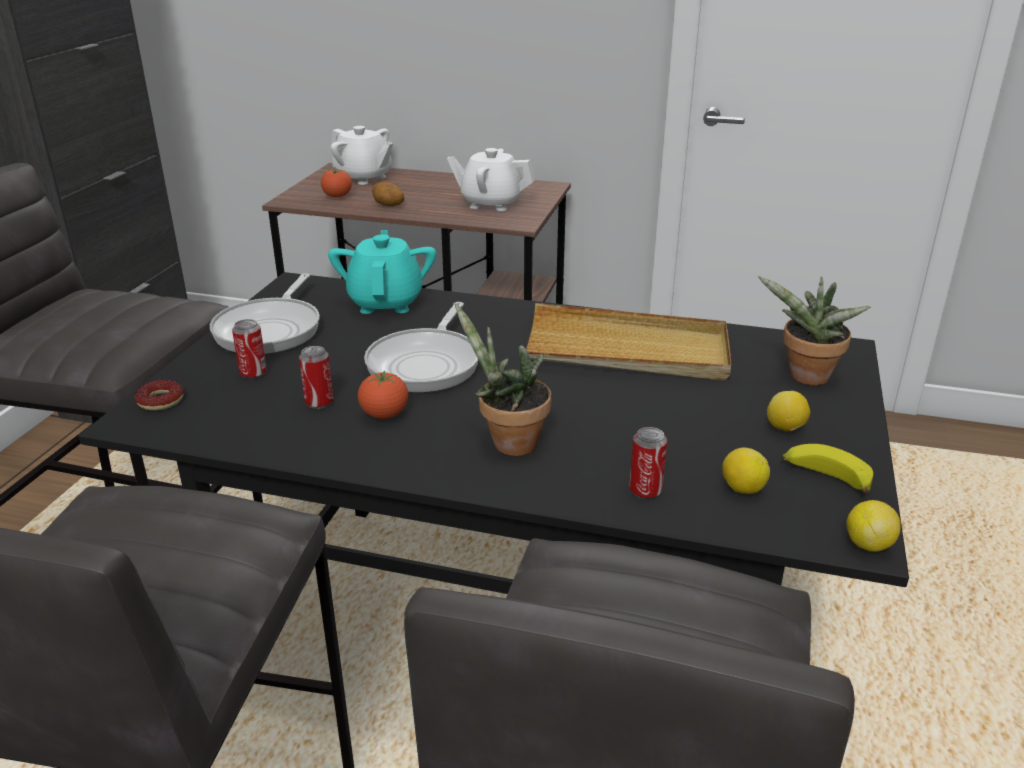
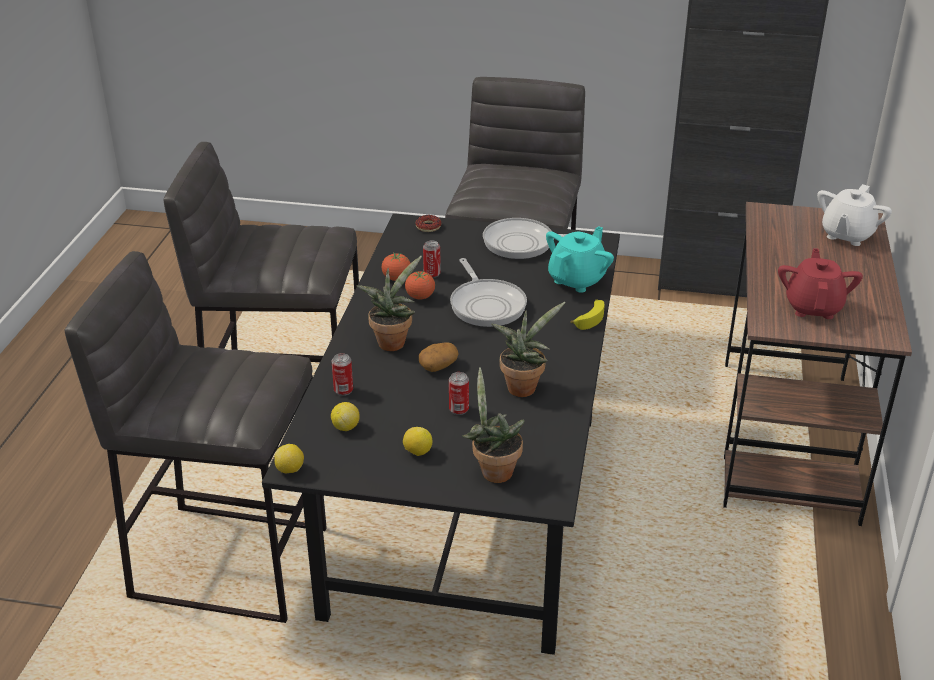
camera: 85 degrees right, 5 degrees up
can [232,319,267,379] -> can moved to [449,372,469,415]
tomato [321,168,352,198] -> tomato moved to [382,253,411,281]
turquoise teapot [328,230,436,314] -> turquoise teapot turned 45 degrees counterclockwise [546,226,614,293]
frying pan [364,302,478,393] -> frying pan turned 120 degrees counterclockwise [450,258,527,327]
potato [372,181,404,206] -> potato moved to [419,342,459,372]
white teapot [447,148,535,211] -> red teapot [778,248,863,319]
beige tray [526,303,731,380] -> potted plant [491,302,566,397]
banana [782,444,873,493] -> banana moved to [571,299,604,330]

